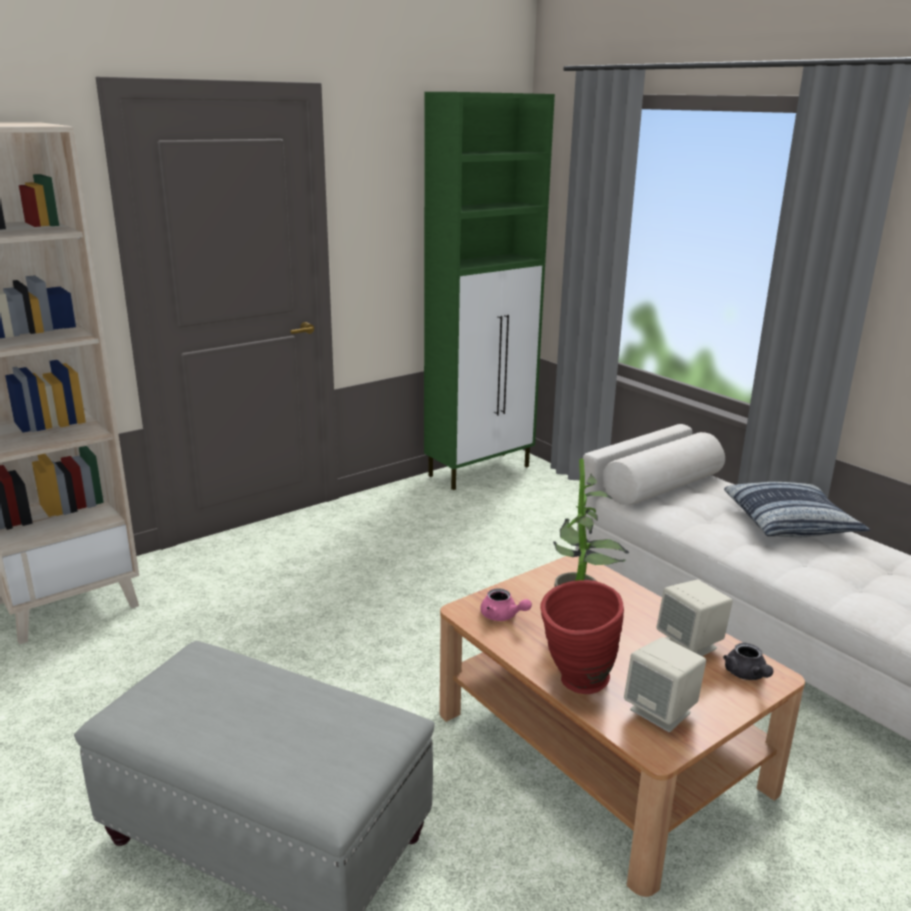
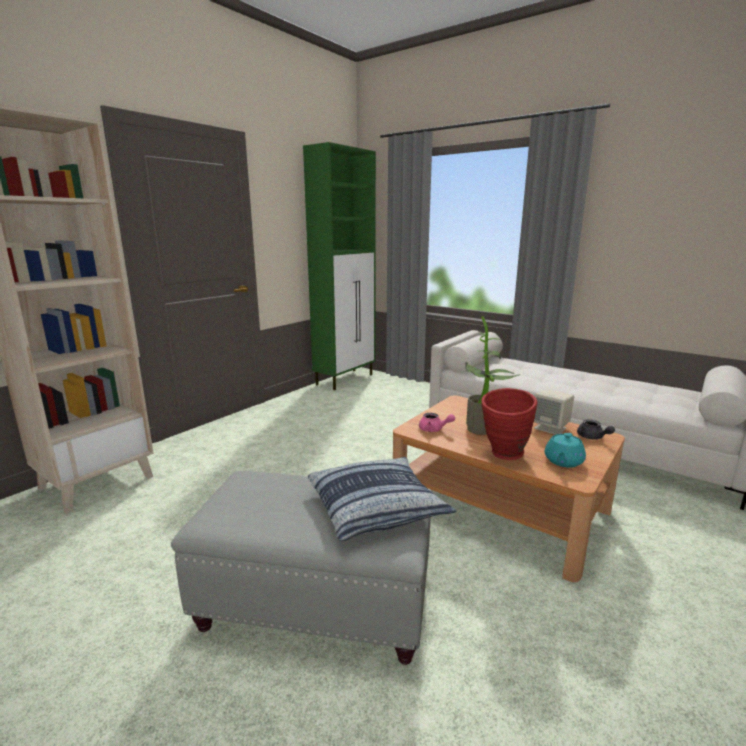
camera: 15 degrees left, 5 degrees down
beige speaker [624,637,706,732] -> turquoise teapot [545,433,586,468]
pillow [724,482,870,537] -> pillow moved to [308,457,456,541]

